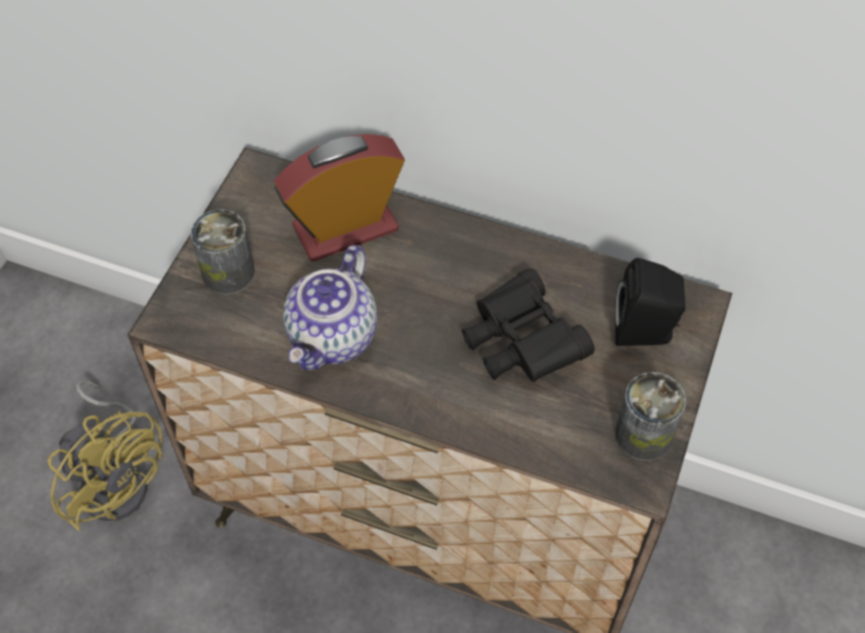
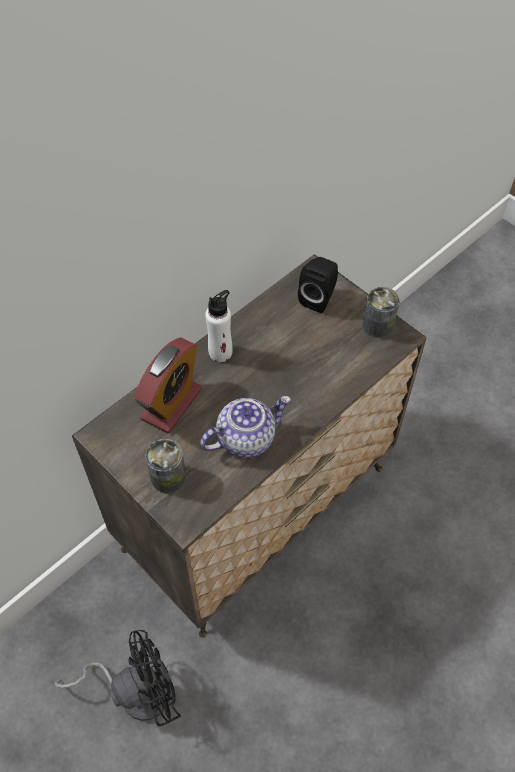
camera: 65 degrees left, 0 degrees up
yellow fan [48,380,162,531] -> black fan [55,630,181,726]
alarm clock [274,134,405,262] -> alarm clock turned 150 degrees counterclockwise [134,337,202,433]
teapot [283,245,378,370] -> teapot turned 75 degrees counterclockwise [200,396,291,458]
black binoculars [462,268,595,382] -> none
none -> white bottle [205,290,233,362]

